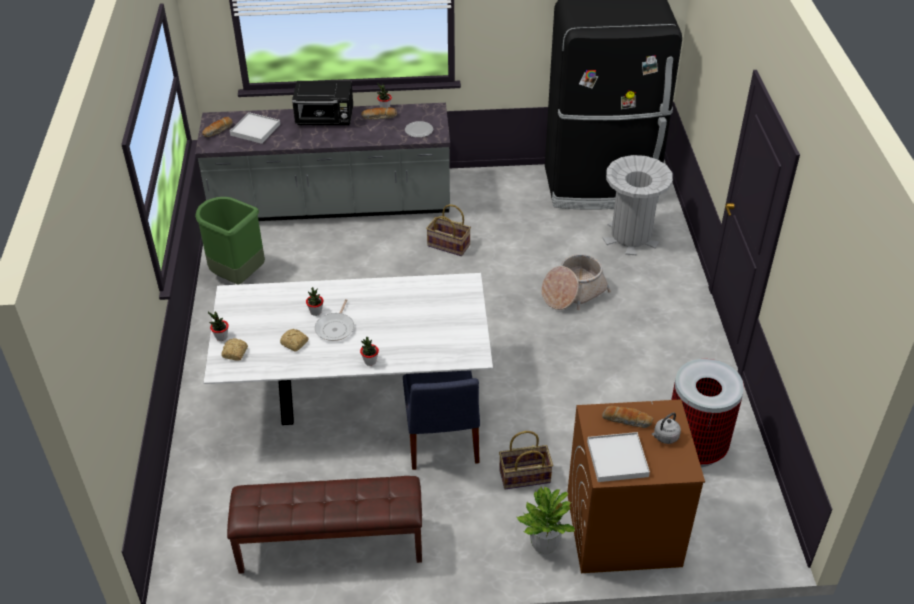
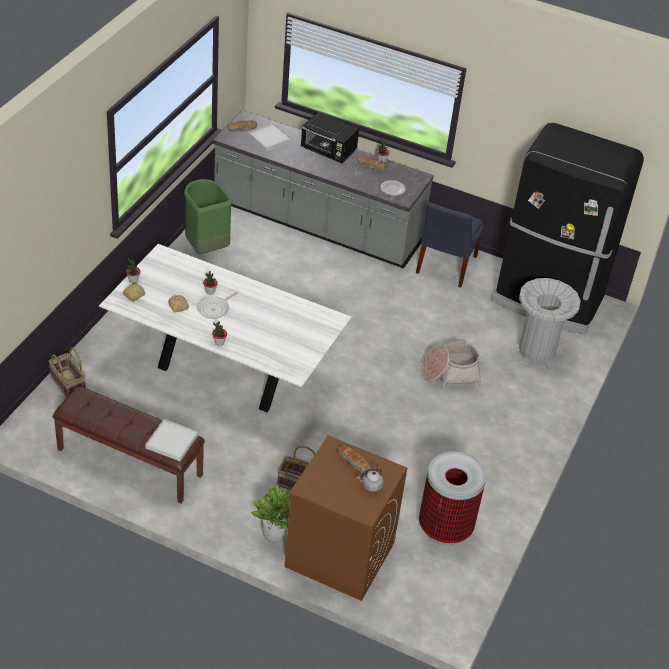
camera: 25 degrees right, 0 degrees up
blue chair [403,370,480,470] -> blue chair moved to [416,202,484,288]
basket [426,204,471,256] -> basket moved to [49,347,86,398]
white tray [587,432,650,482] -> white tray moved to [145,419,198,461]

